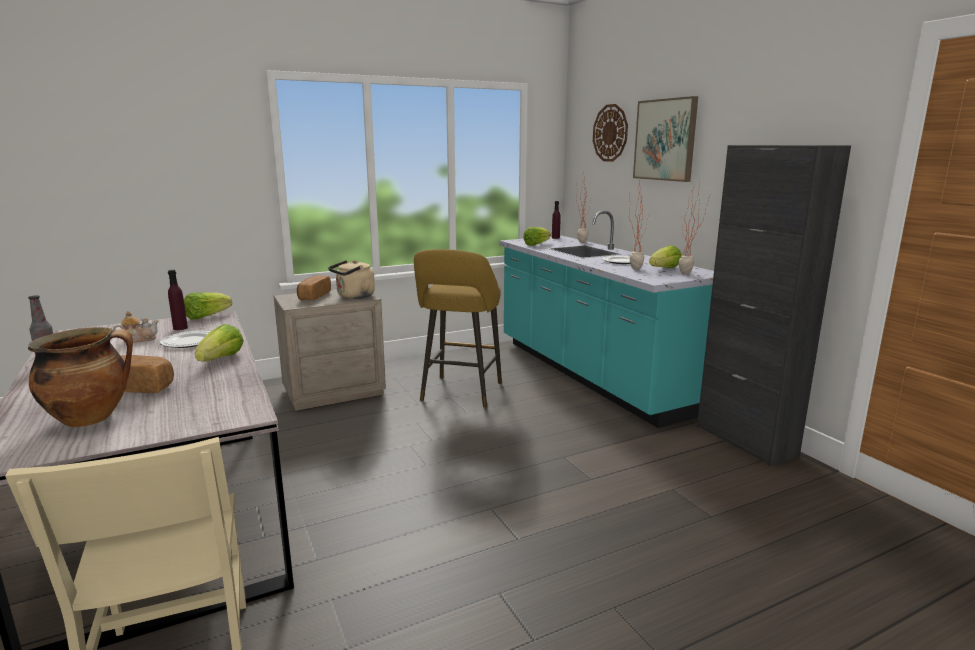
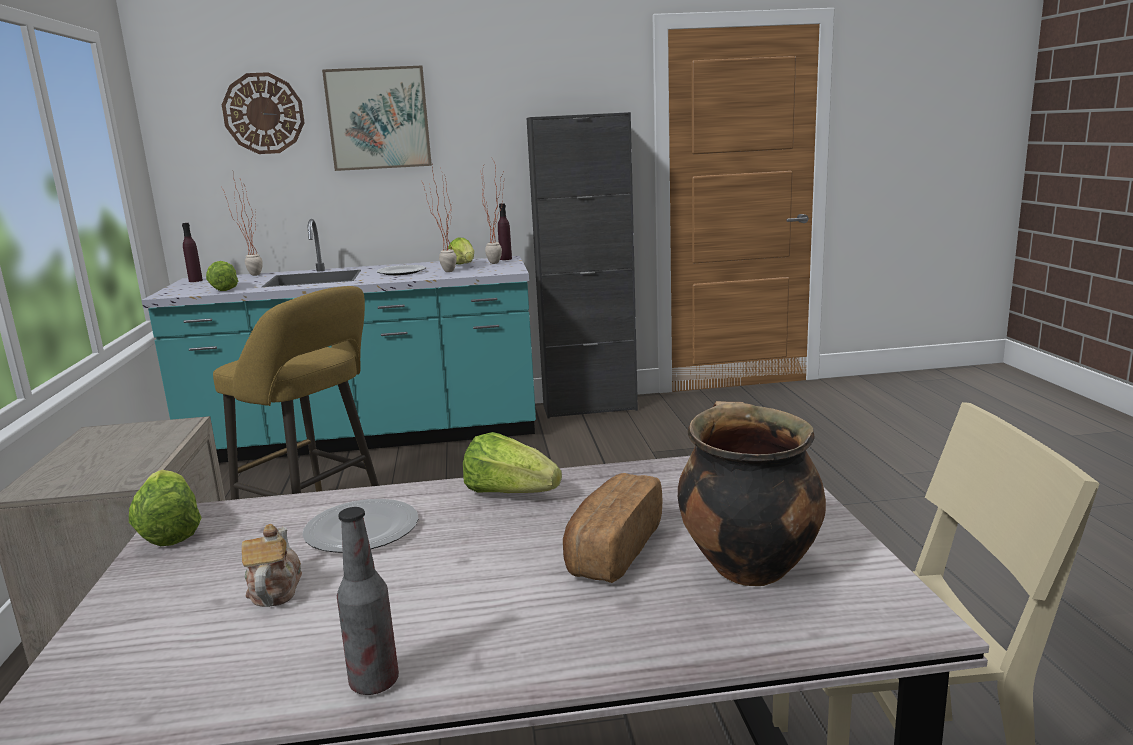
camera: 70 degrees left, 0 degrees up
purple bottle [168,270,188,330] -> purple bottle moved to [498,203,512,260]
bread [297,275,331,300] -> none
beige kettle [328,260,375,299] -> none

